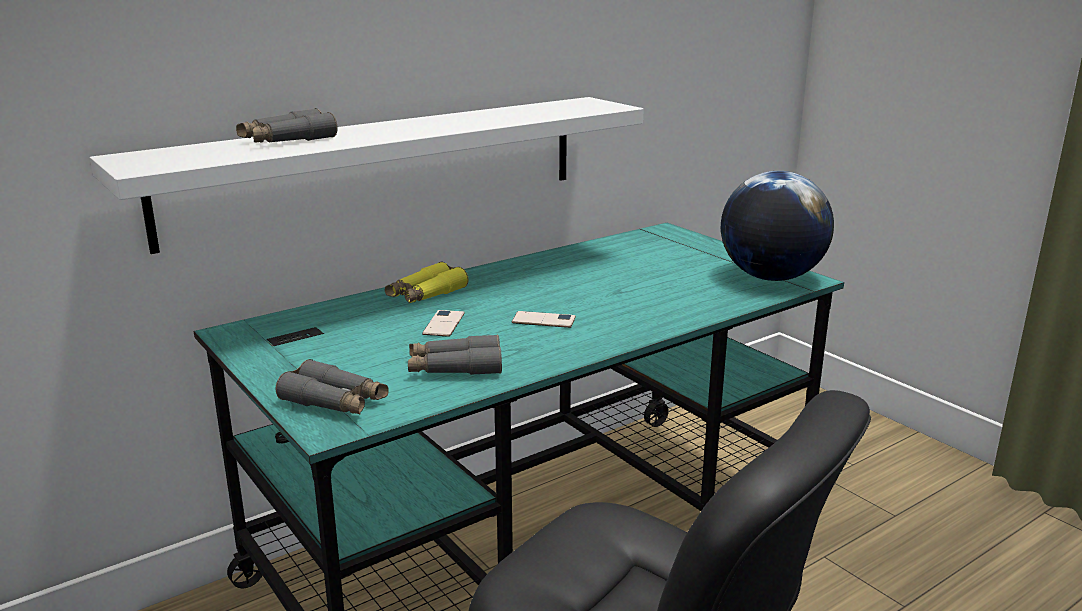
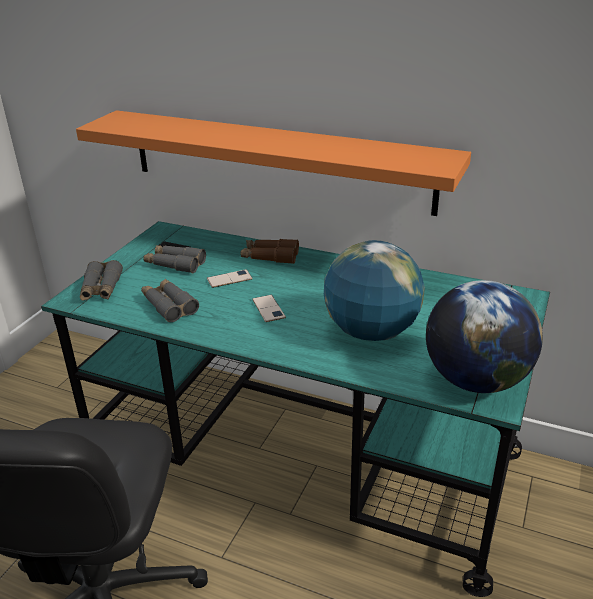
camera: 60 degrees right, 10 degrees up
white shelf [90,97,644,254] -> orange shelf [76,110,471,216]
grey binoculars [236,108,338,143] -> grey binoculars moved to [143,245,206,273]
yellow binoculars [385,262,469,303] -> brown binoculars [240,239,299,264]
none -> globe [324,240,425,341]

